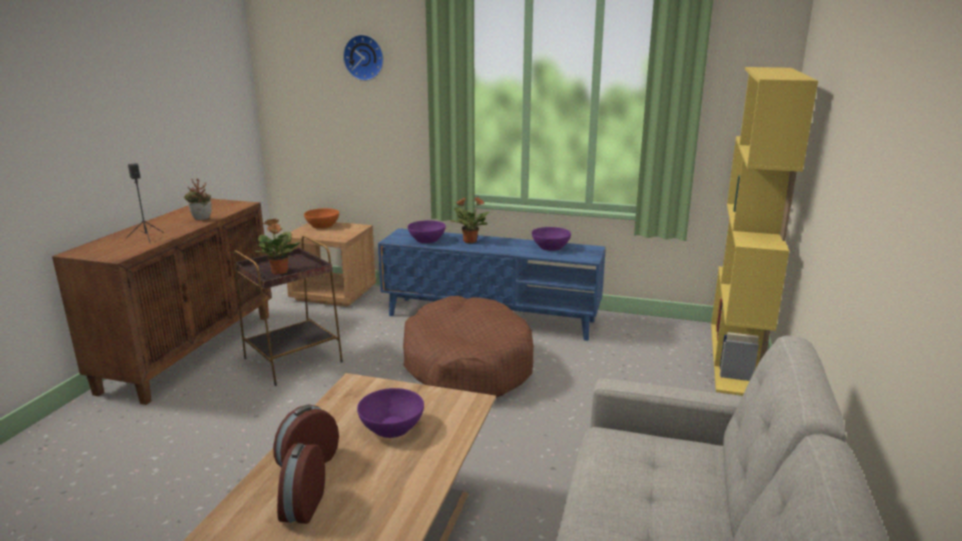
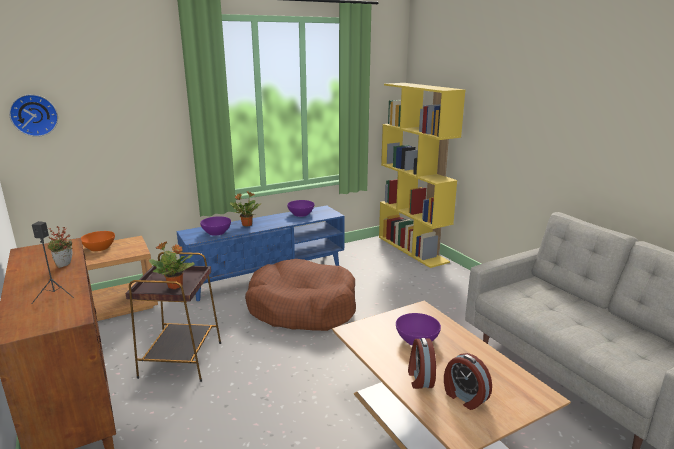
camera: 45 degrees left, 0 degrees up
wall clock [343,34,384,81] -> wall clock moved to [9,94,58,137]

